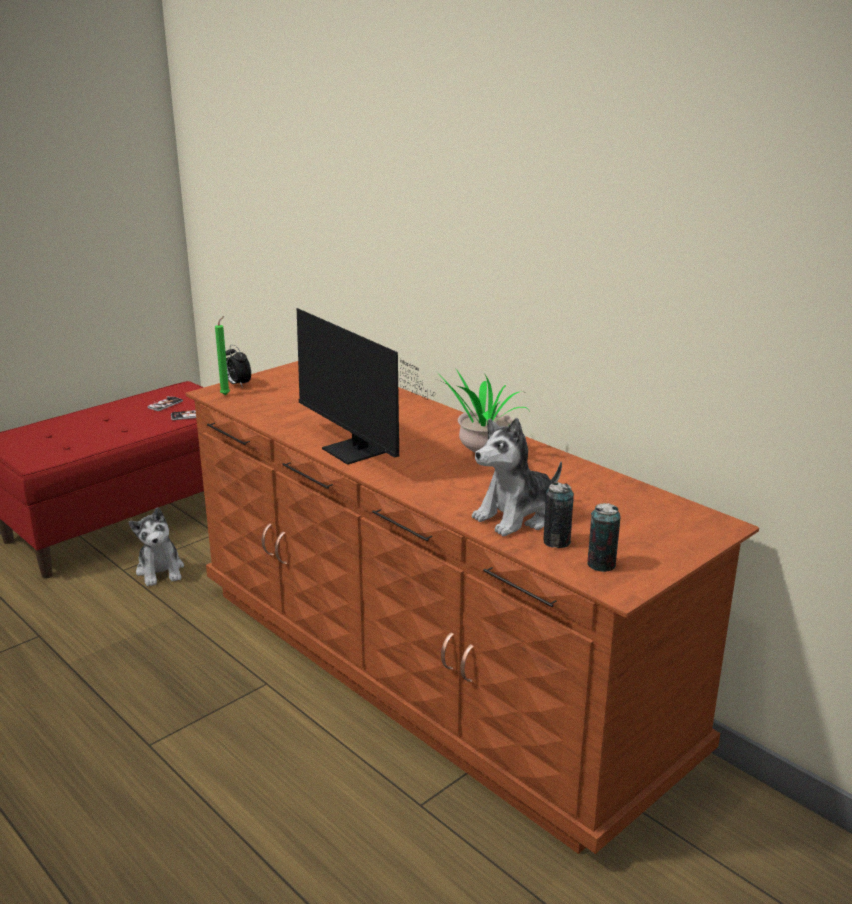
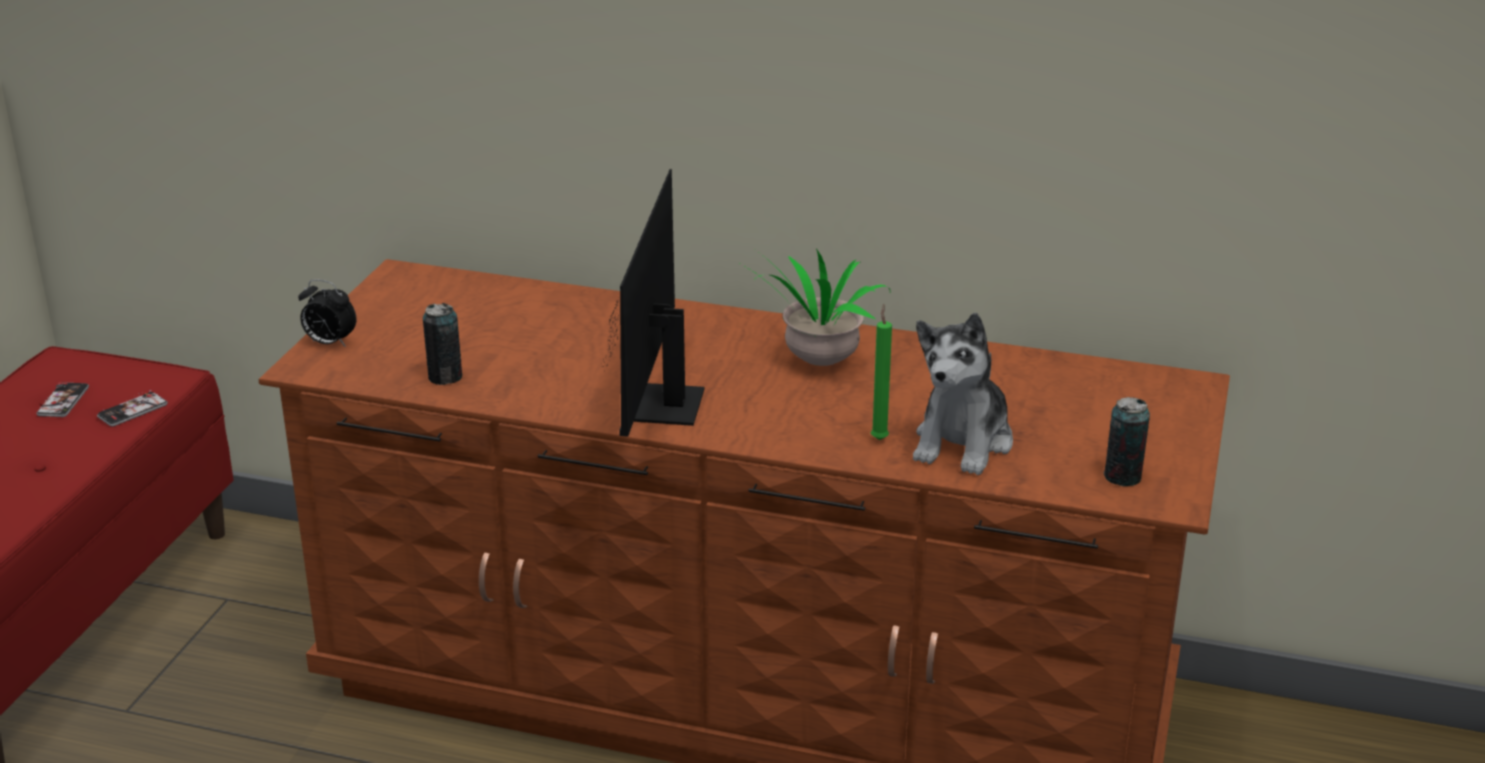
camera: 30 degrees left, 5 degrees up
plush toy [129,507,184,586] -> none
green candle [215,316,230,395] -> green candle moved to [871,304,892,440]
monitor [297,308,434,465] -> monitor turned 75 degrees clockwise [602,169,704,437]
can [543,482,574,548] -> can moved to [423,303,462,385]

